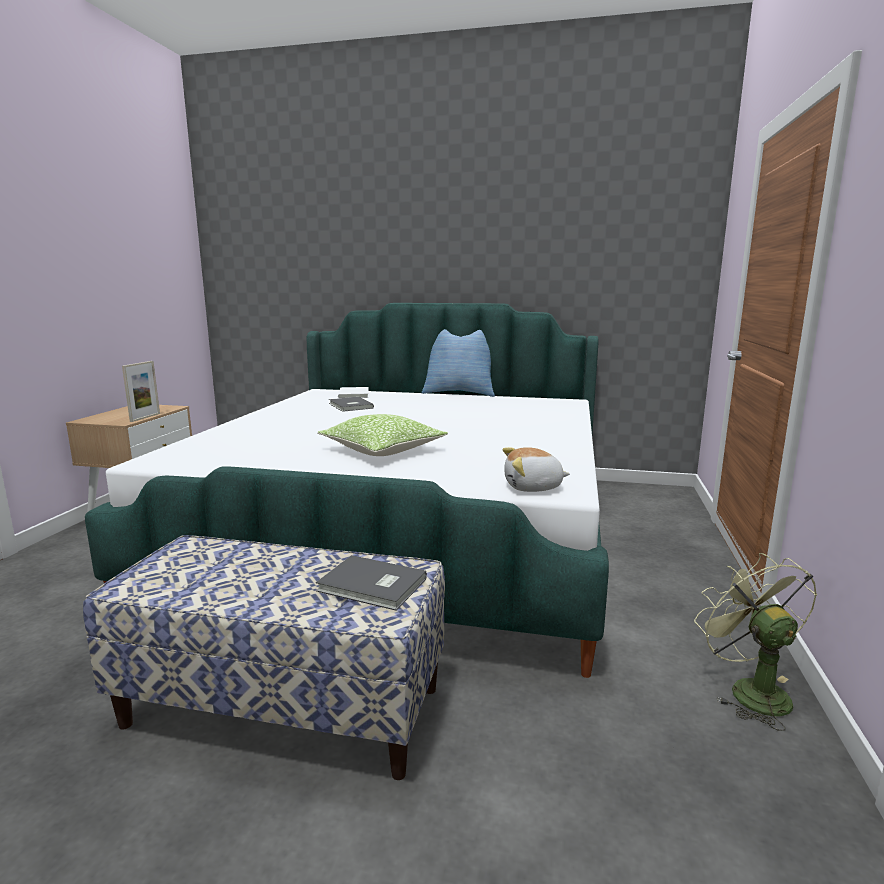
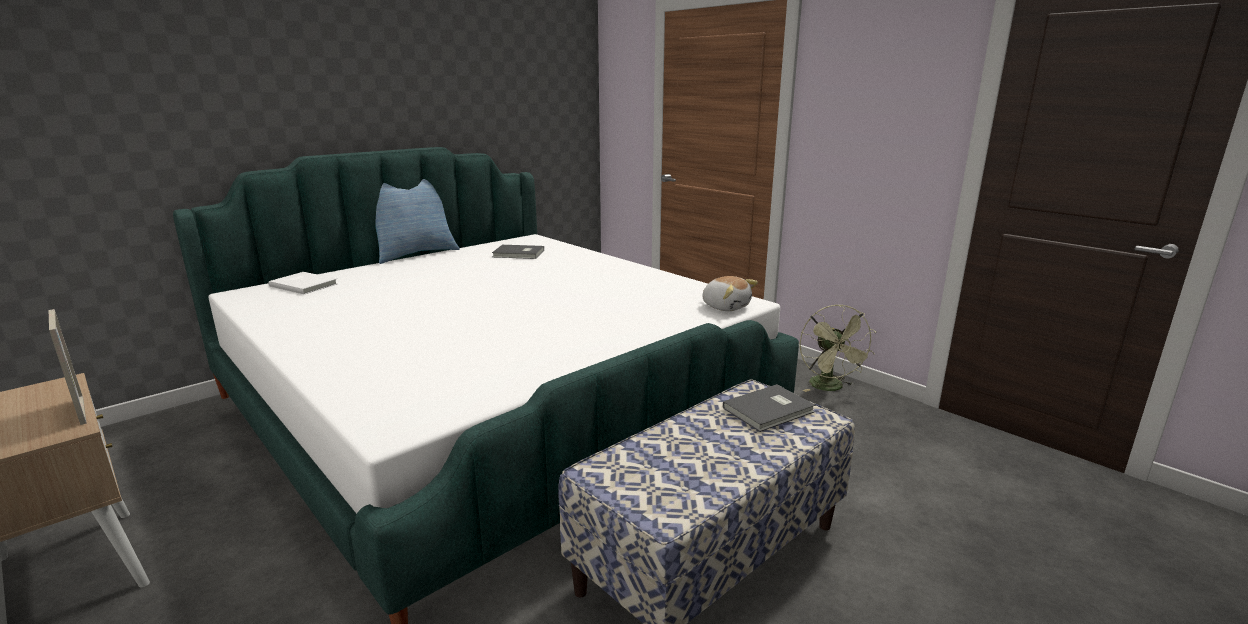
camera: 55 degrees left, 5 degrees up
pillow [318,414,448,456] -> none
grey book [329,397,374,412] -> grey book moved to [492,245,544,259]
plush toy [503,447,570,492] -> plush toy turned 75 degrees counterclockwise [702,276,758,311]
green fan [694,553,817,731] -> green fan turned 120 degrees counterclockwise [800,305,876,392]

